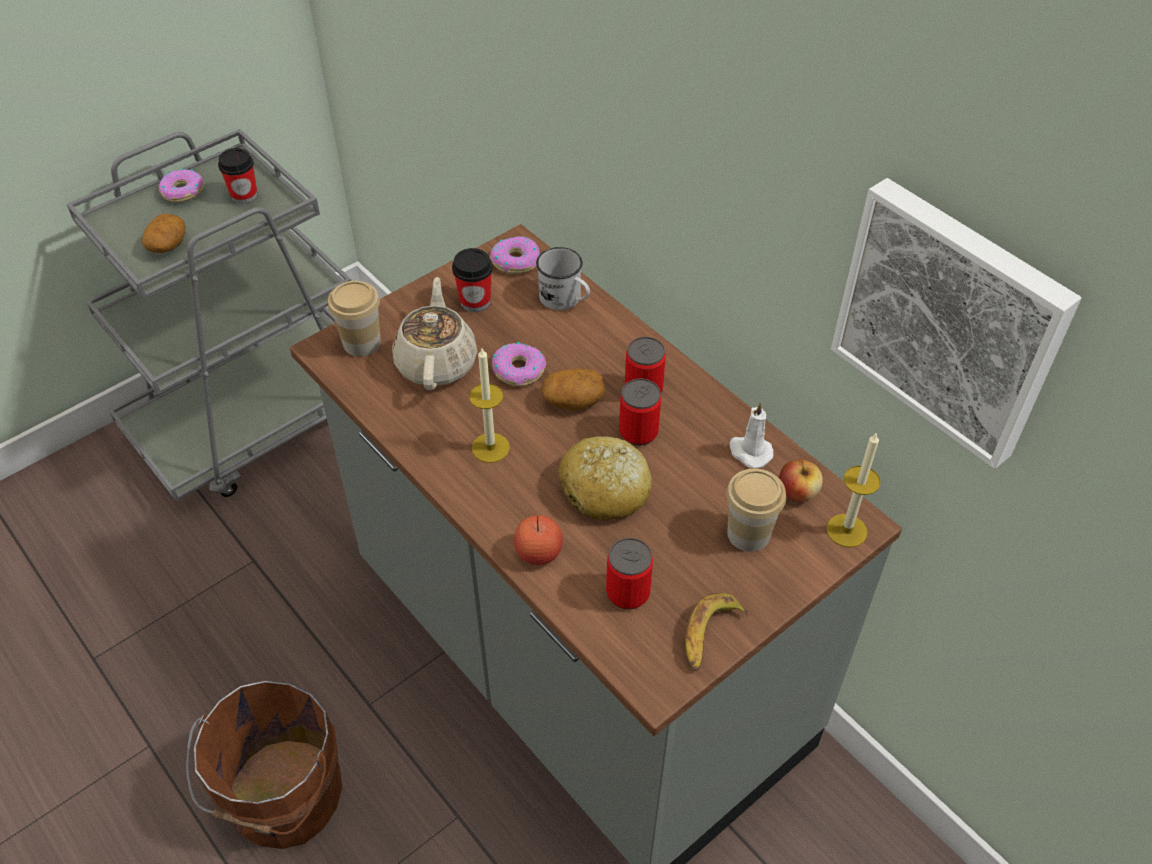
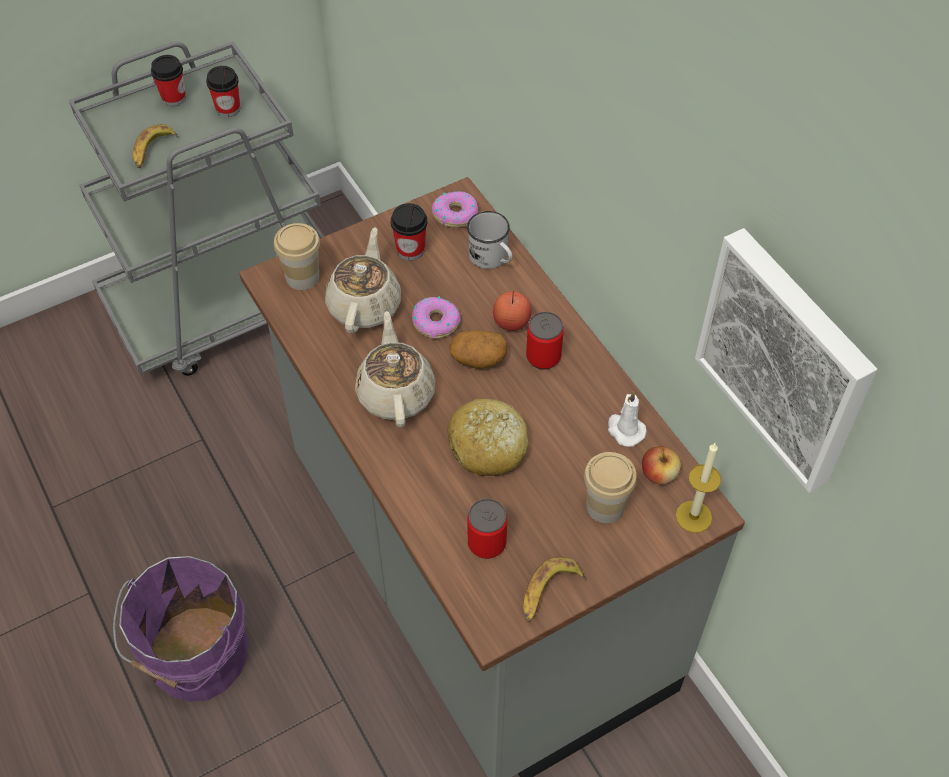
camera: 10 degrees right, 5 degrees up
potato [142,214,186,253] -> banana [133,124,178,168]
donut [159,169,204,202] -> cup [151,55,186,106]
brown bucket [186,681,342,849] -> purple bucket [113,556,249,702]
candle [469,348,510,463] -> beige teapot [355,311,435,427]
apple [514,515,563,565] -> apple moved to [493,291,532,331]
can [619,378,661,446] -> none

